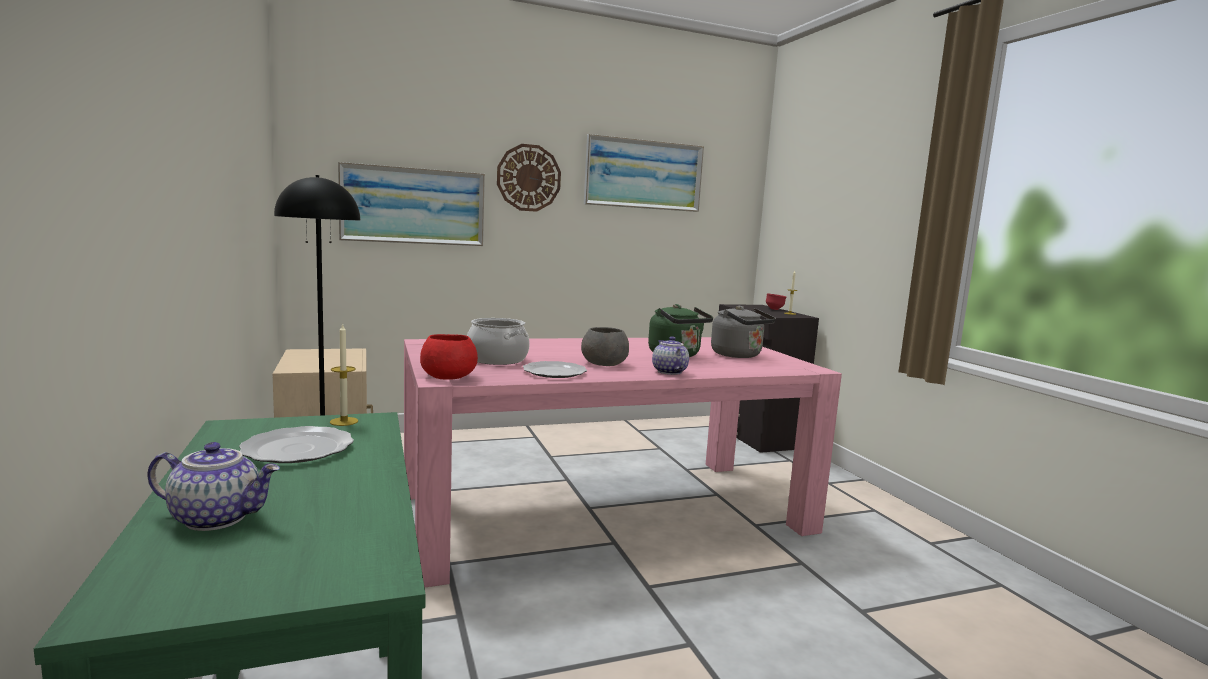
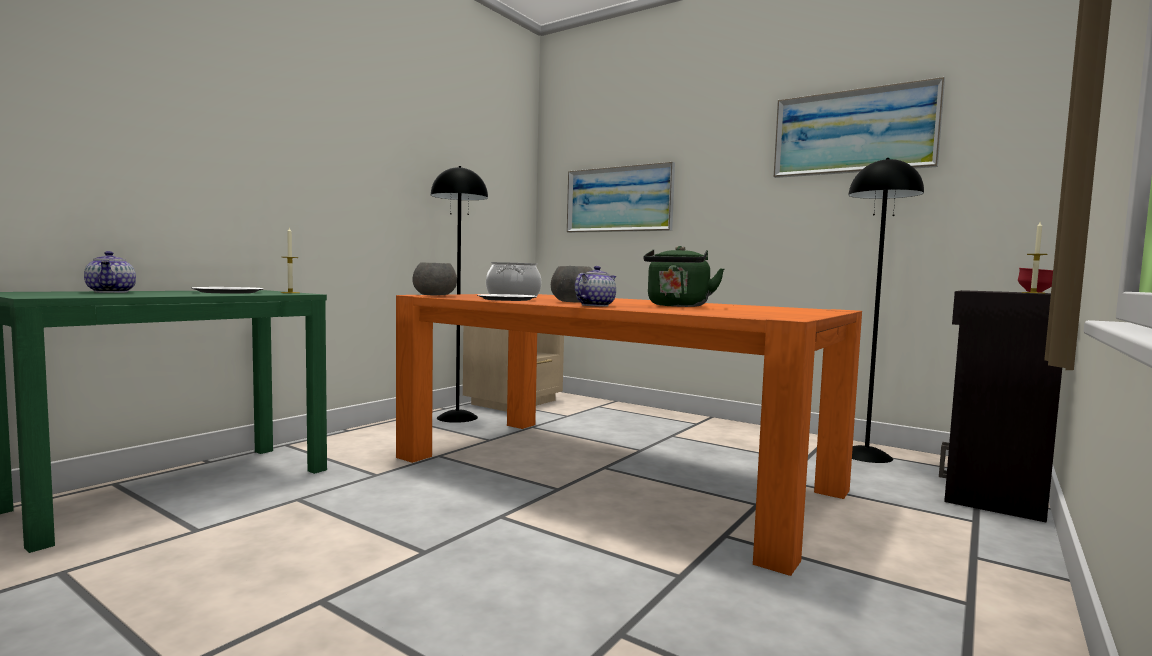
camera: 55 degrees right, 5 degrees down
pink dining table [404,337,842,588] -> orange dining table [396,294,862,576]
red bowl [420,334,478,380] -> grey bowl [413,262,457,295]
wall clock [497,144,561,212] -> none
grey kettle [711,306,776,358] -> none
none -> black floor lamp [849,158,924,463]

